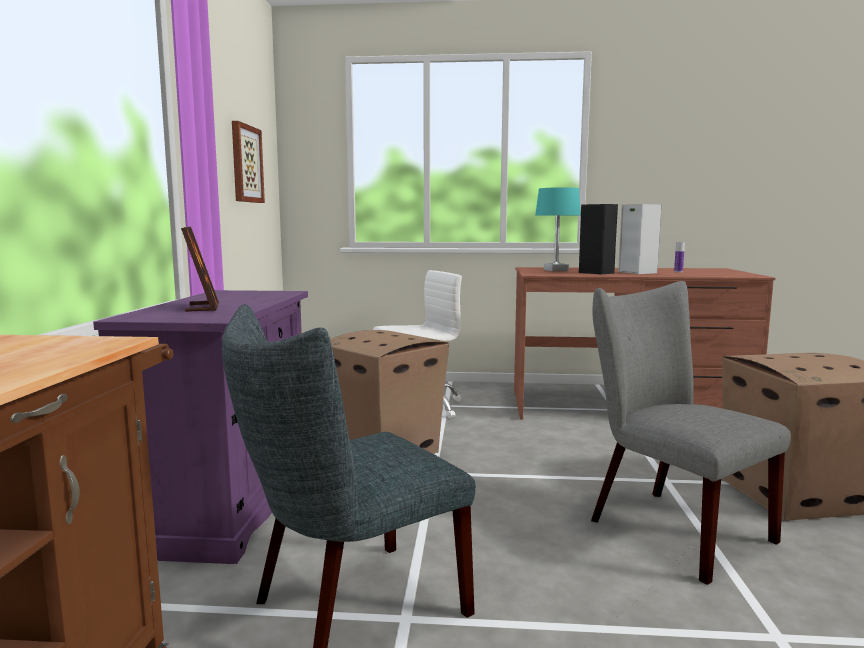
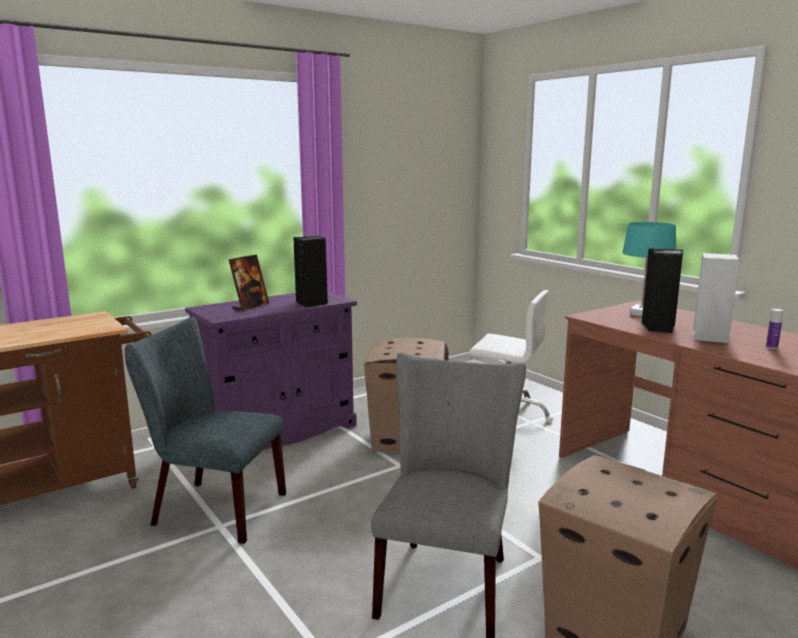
camera: 50 degrees right, 5 degrees up
picture [232,121,265,203] -> none
none -> black speaker [293,236,328,308]

